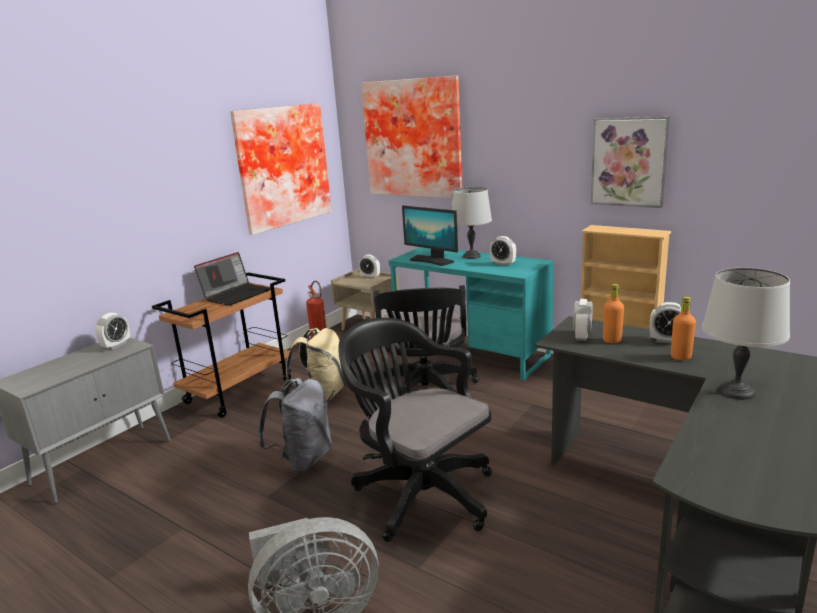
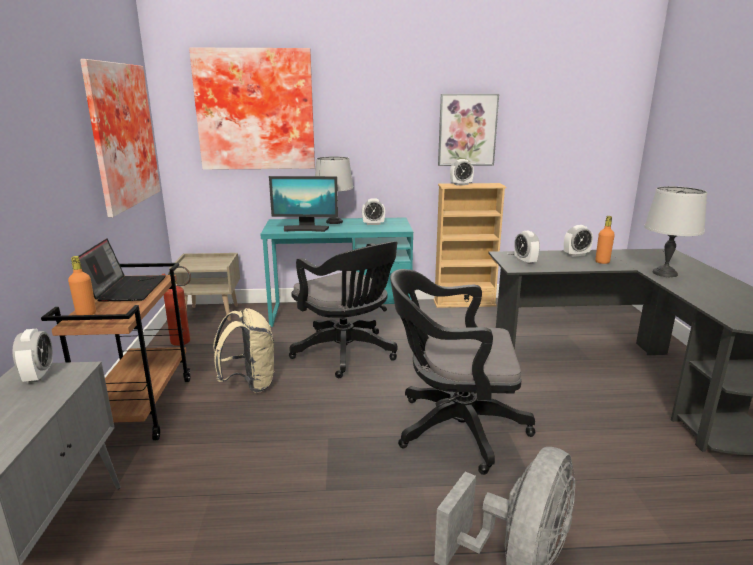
camera: 40 degrees left, 0 degrees up
grey backpack [258,378,332,473] -> none
alarm clock [359,254,380,279] -> alarm clock moved to [450,159,474,185]
orange bottle [603,284,624,343] -> orange bottle moved to [68,256,96,315]

